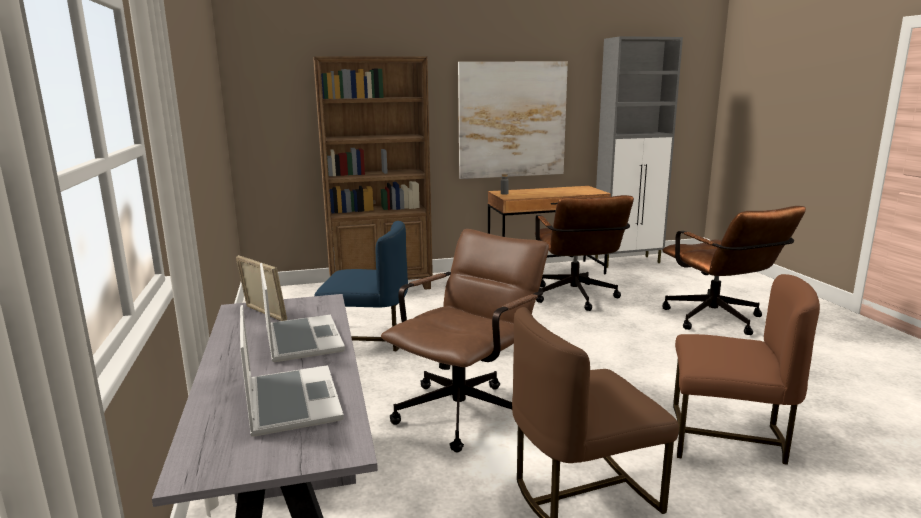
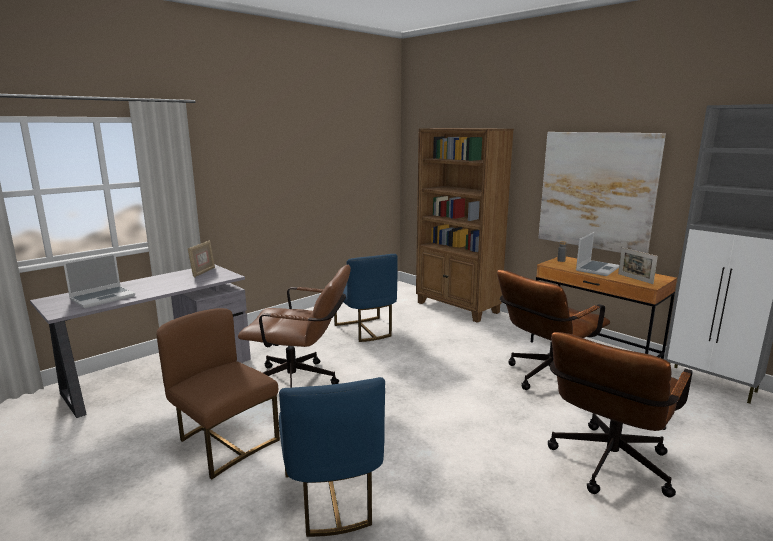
camera: 60 degrees right, 0 degrees up
laptop [260,263,345,362] -> laptop moved to [576,232,619,276]
brown chair [673,274,820,465] -> blue chair [279,377,385,537]
none -> picture frame [618,247,658,284]

